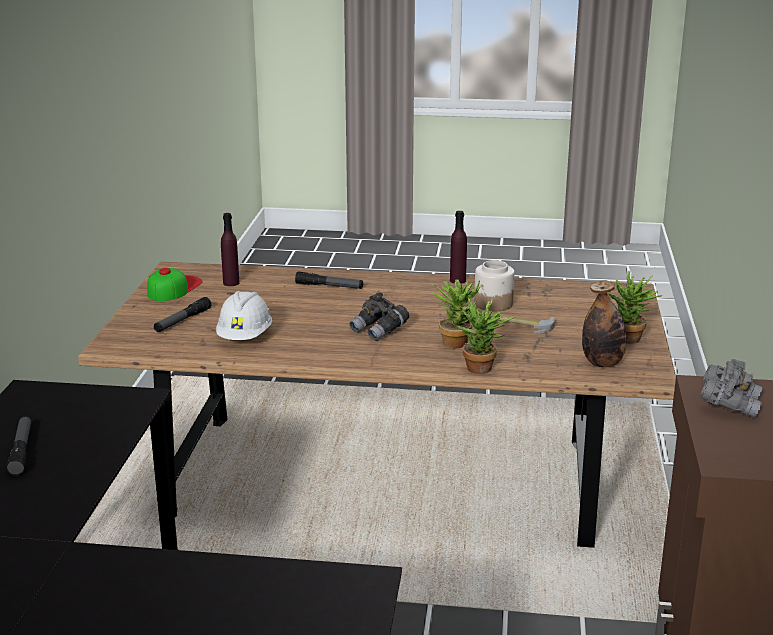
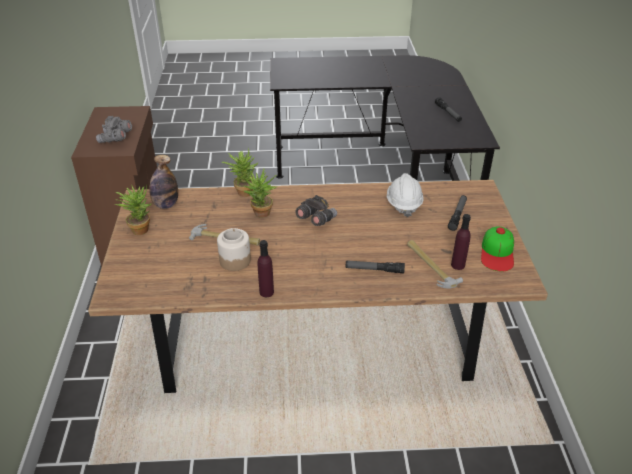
camera: 170 degrees right, 15 degrees up
none -> hammer [407,240,463,289]

